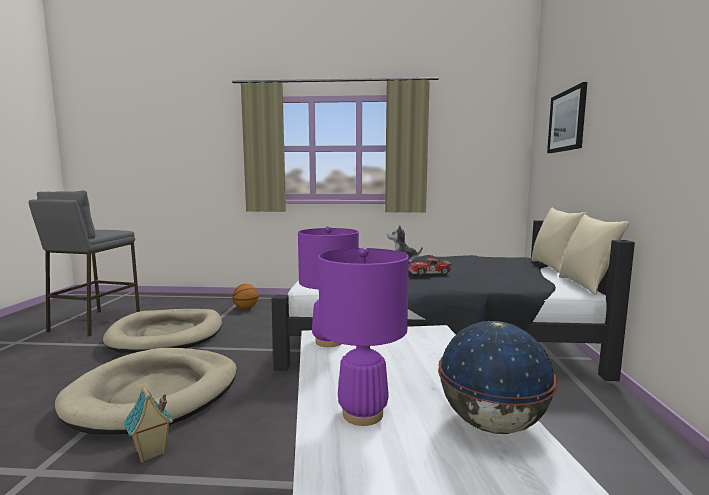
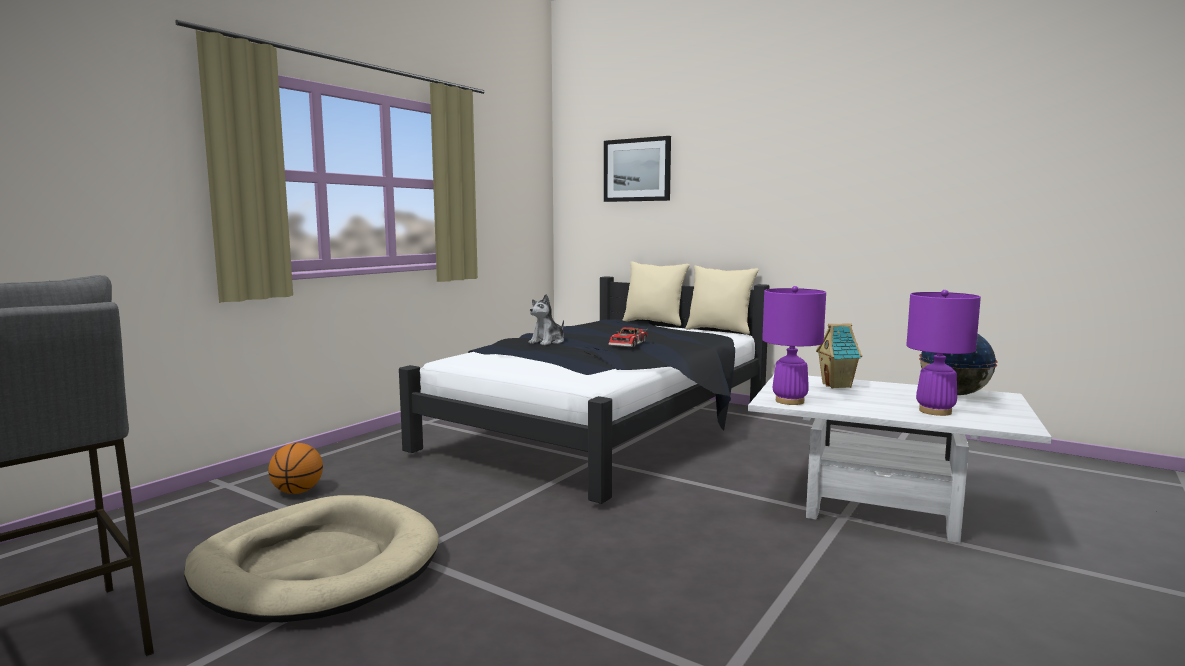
camera: 60 degrees left, 0 degrees up
beige dog bed [55,348,237,434] -> none
toy house [124,385,173,463] -> toy house moved to [816,323,862,389]

